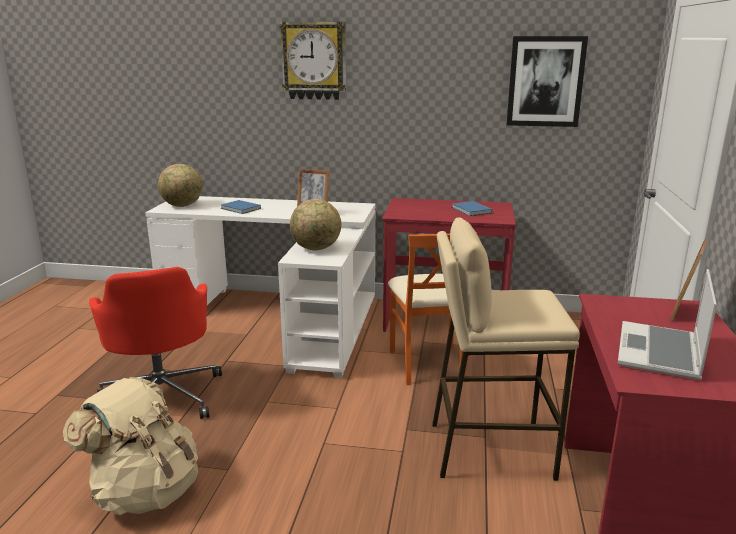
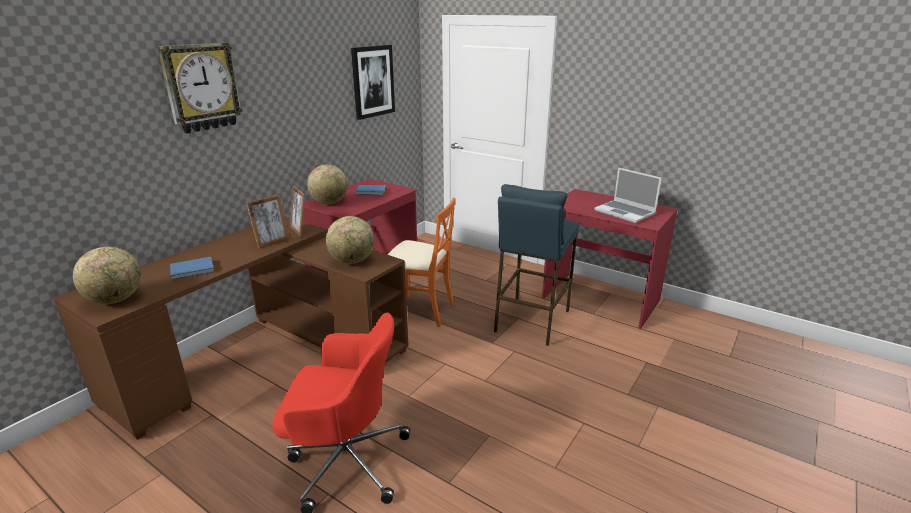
camera: 65 degrees left, 5 degrees up
beige backpack [63,377,198,515] -> none
white desk [145,196,375,378] -> brown desk [53,217,409,440]
beige stool [432,217,580,481] -> blue stool [494,184,579,346]
picture frame [670,239,707,322] -> picture frame moved to [290,186,305,237]
none -> globe [307,165,348,204]

